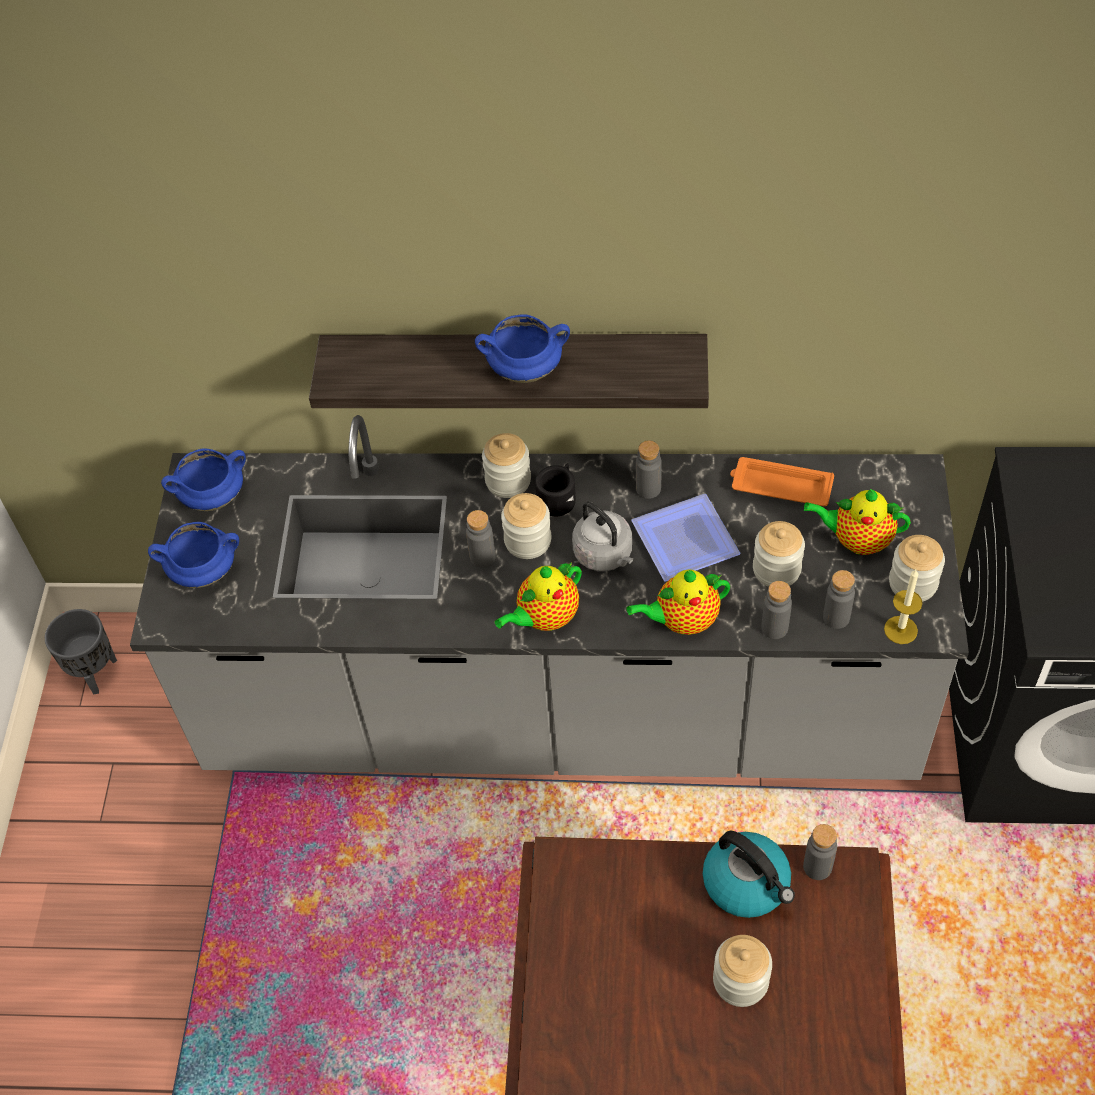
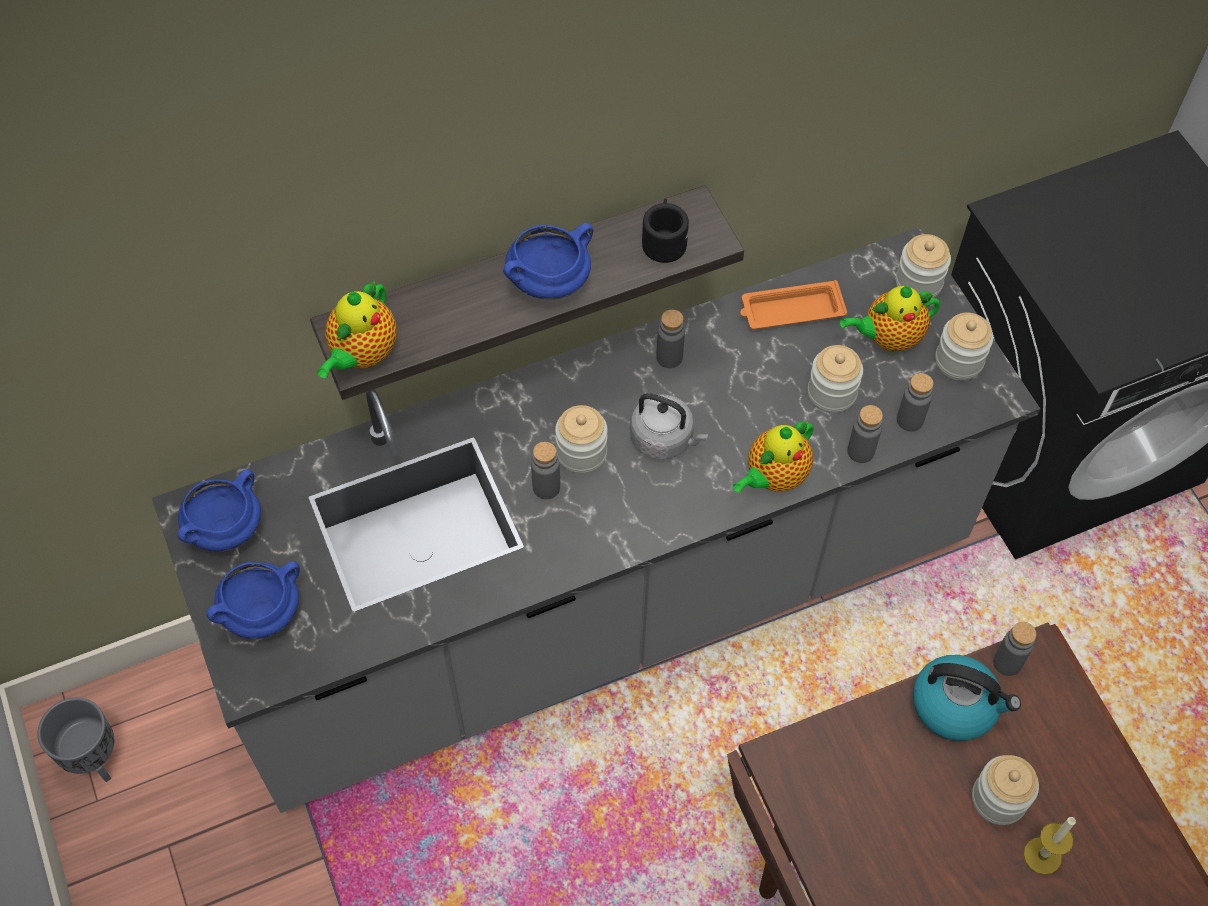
camera: 30 degrees left, 5 degrees up
jar [482,433,531,498] -> jar moved to [896,234,951,298]
teapot [495,562,582,631] -> teapot moved to [317,280,397,378]
black mug [535,463,576,516] -> black mug moved to [642,199,689,263]
plate [631,494,741,582] -> none
candle [884,569,923,644] -> candle moved to [1024,817,1076,875]

